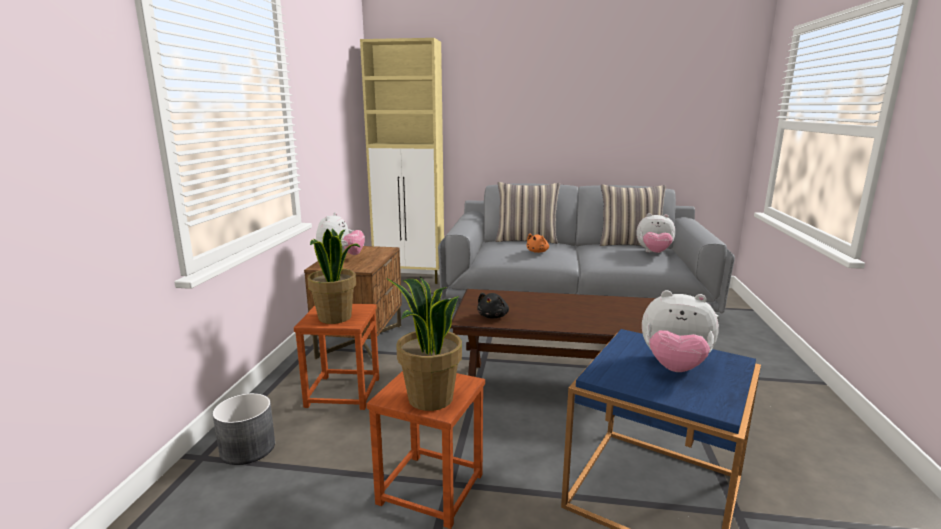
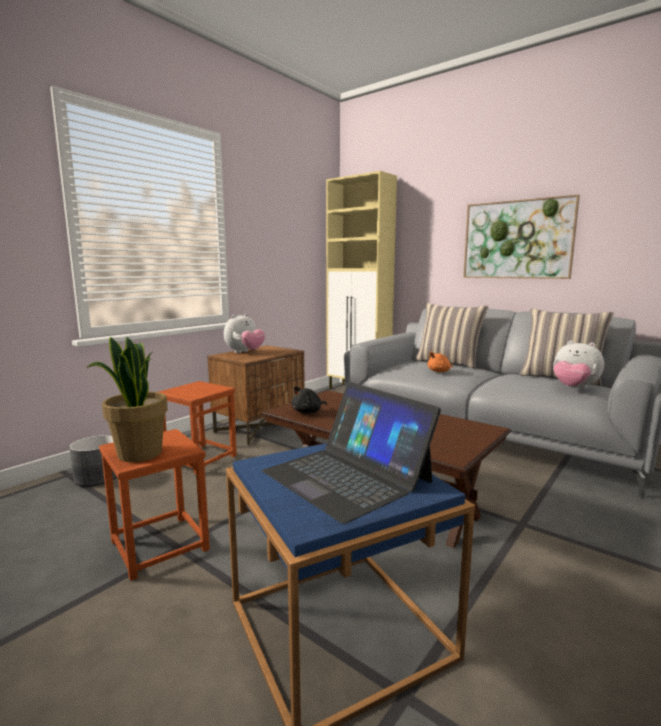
camera: 30 degrees right, 5 degrees down
potted plant [307,228,360,324] -> none
plush toy [642,290,719,372] -> laptop [262,382,441,524]
none -> picture [463,195,580,279]

